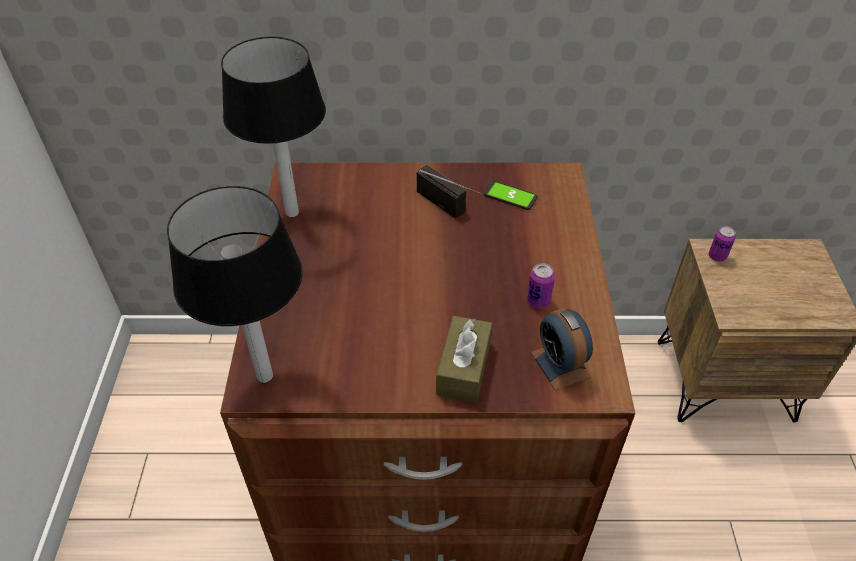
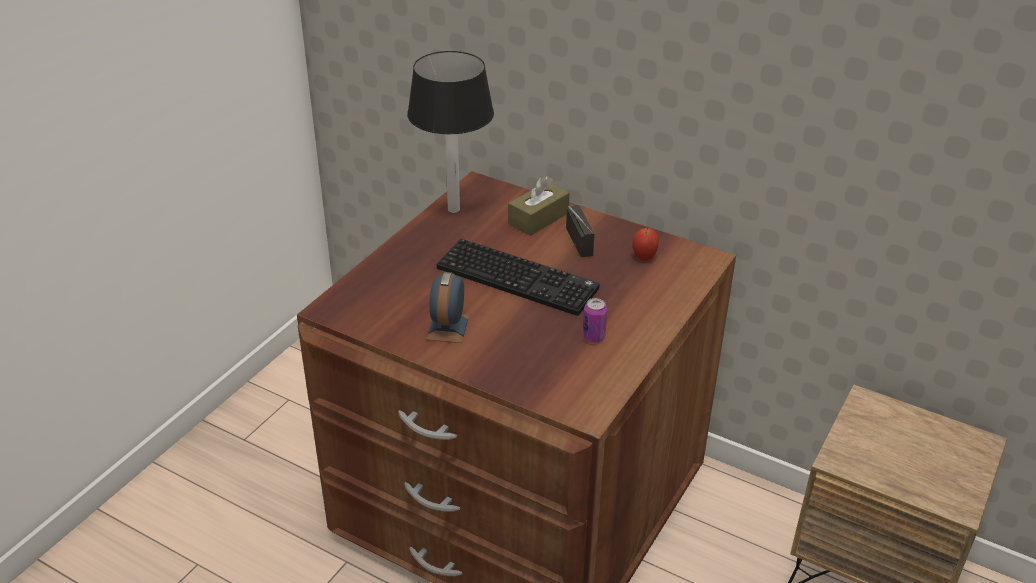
camera: 30 degrees right, 10 degrees down
table lamp [167,186,303,383] -> none
brown tissue box [436,316,492,403] -> brown tissue box moved to [508,176,569,236]
phone [484,181,538,210] -> apple [632,228,659,261]
alarm clock [531,309,593,391] -> alarm clock moved to [427,272,469,343]
can [709,226,736,262] -> none
none -> keyboard [437,239,600,316]

